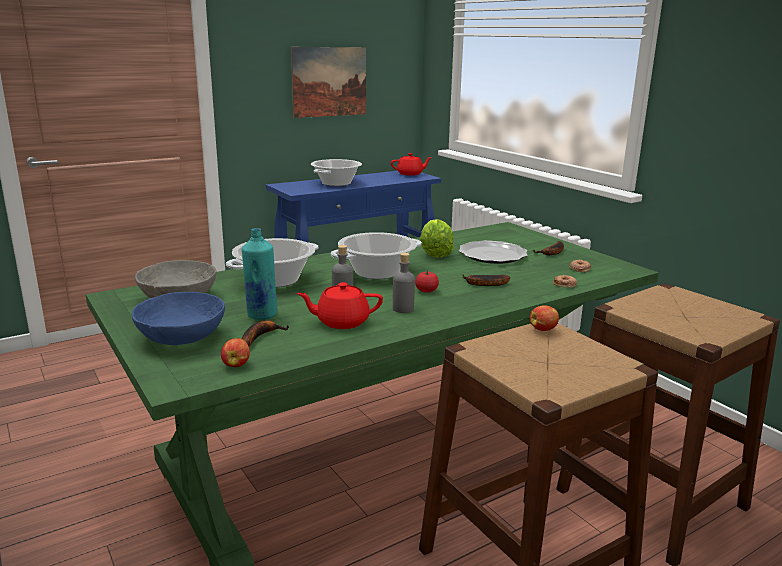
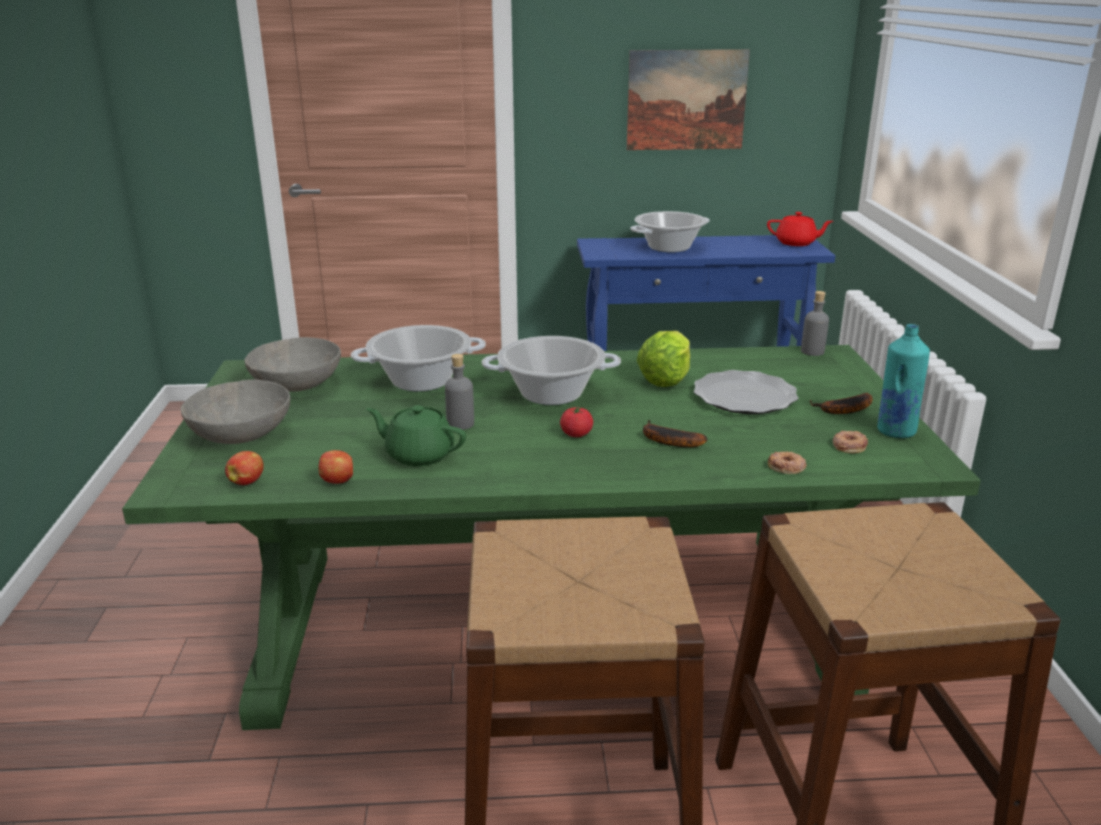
camera: 30 degrees right, 5 degrees up
blue bowl [131,292,225,345] -> grey bowl [181,380,290,444]
turquoise bottle [242,228,277,320] -> turquoise bottle moved to [877,324,930,438]
banana [242,320,289,347] -> none
red teapot [296,282,383,329] -> green teapot [366,405,466,466]
grey bottle [392,253,415,313] -> grey bottle moved to [801,291,829,356]
apple [529,305,559,331] -> apple moved to [319,450,353,484]

